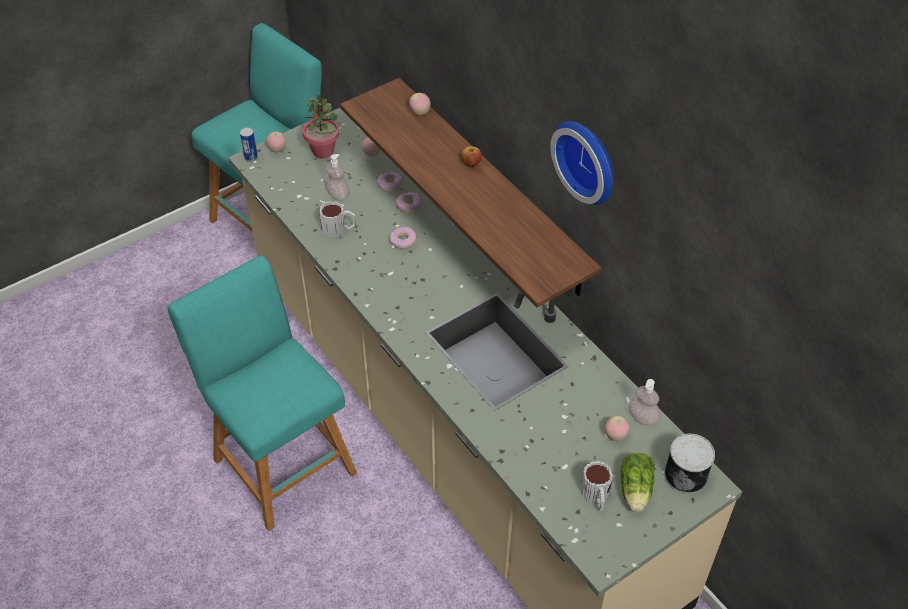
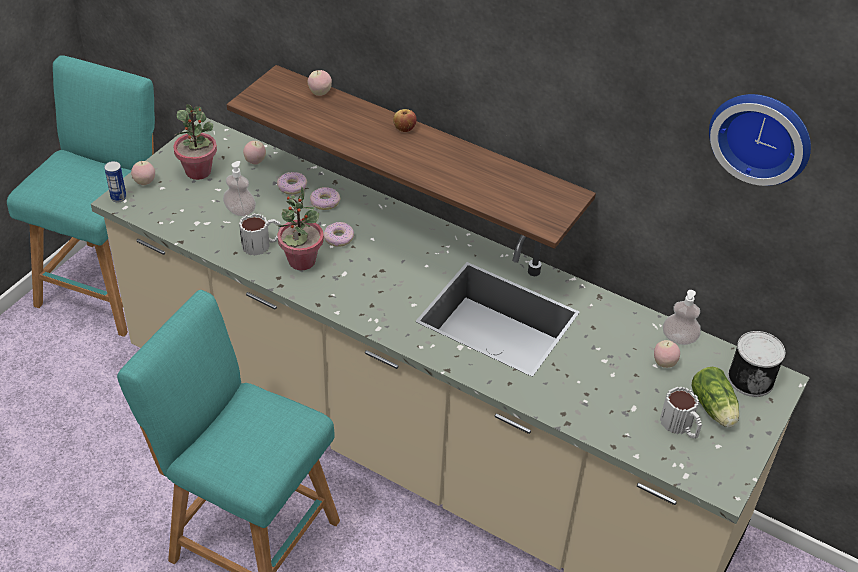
camera: 25 degrees left, 5 degrees down
wall clock [550,121,613,205] -> wall clock moved to [709,94,811,186]
none -> potted plant [277,186,324,270]

